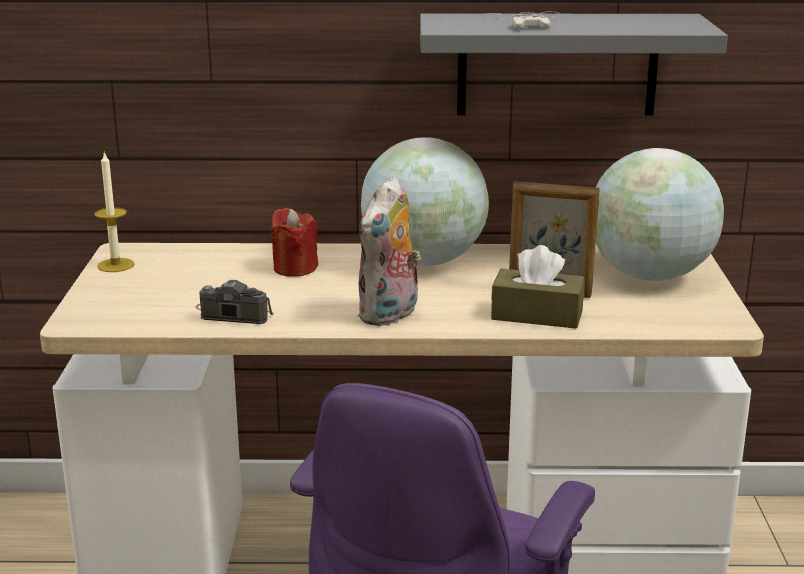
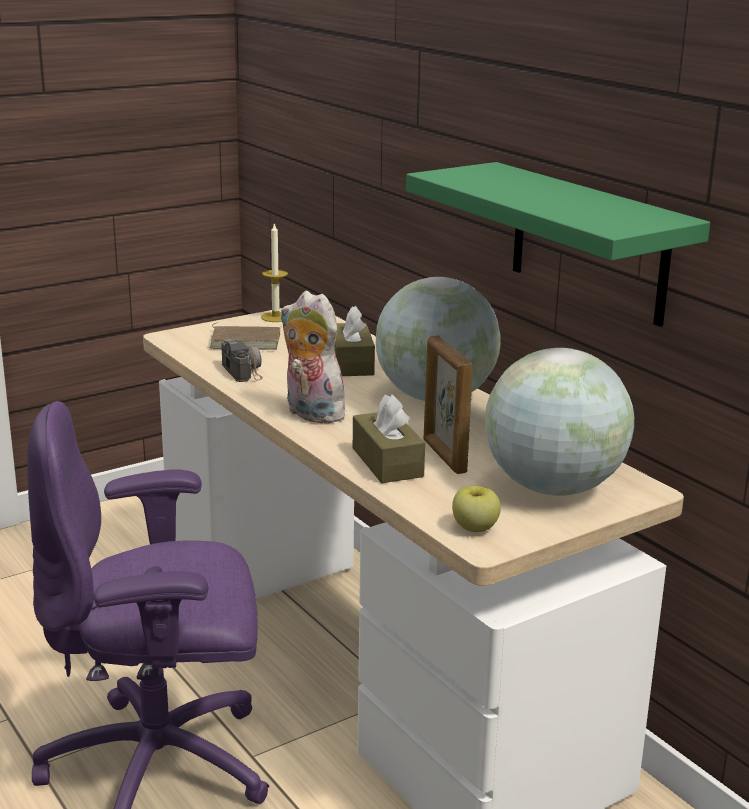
camera: 55 degrees right, 0 degrees up
red candle [271,208,318,277] -> brown tissue box [335,306,375,376]
plush toy [357,176,421,326] -> plush toy turned 45 degrees clockwise [280,291,348,424]
grey shelf [420,13,728,116] -> green shelf [406,162,710,327]
white game controller [480,11,560,29] -> none
none -> brown book [209,322,280,350]
none -> apple [452,486,501,532]

